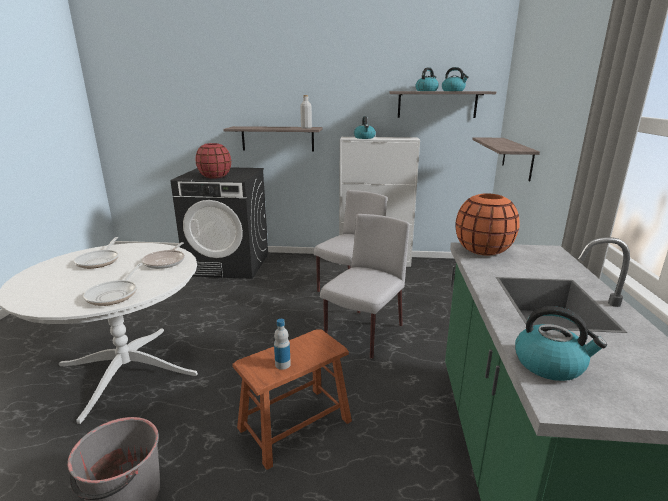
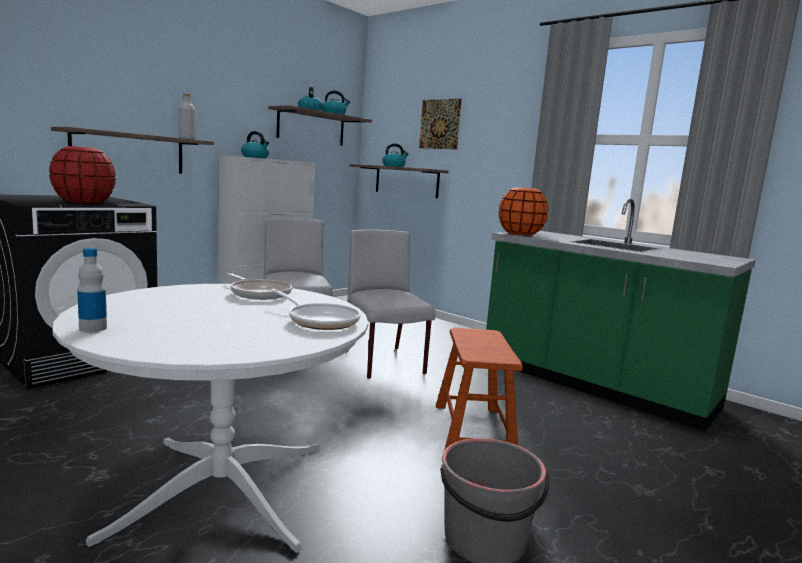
camera: 55 degrees left, 10 degrees down
frying pan [74,237,119,269] -> none
bottle [274,319,291,370] -> bottle moved to [77,248,107,332]
kettle [515,306,607,381] -> kettle moved to [382,144,409,167]
none -> picture [419,99,462,149]

